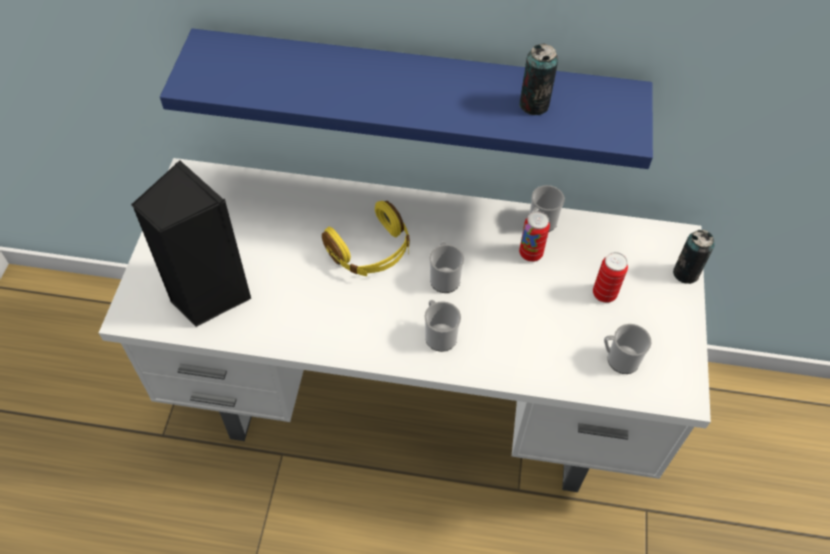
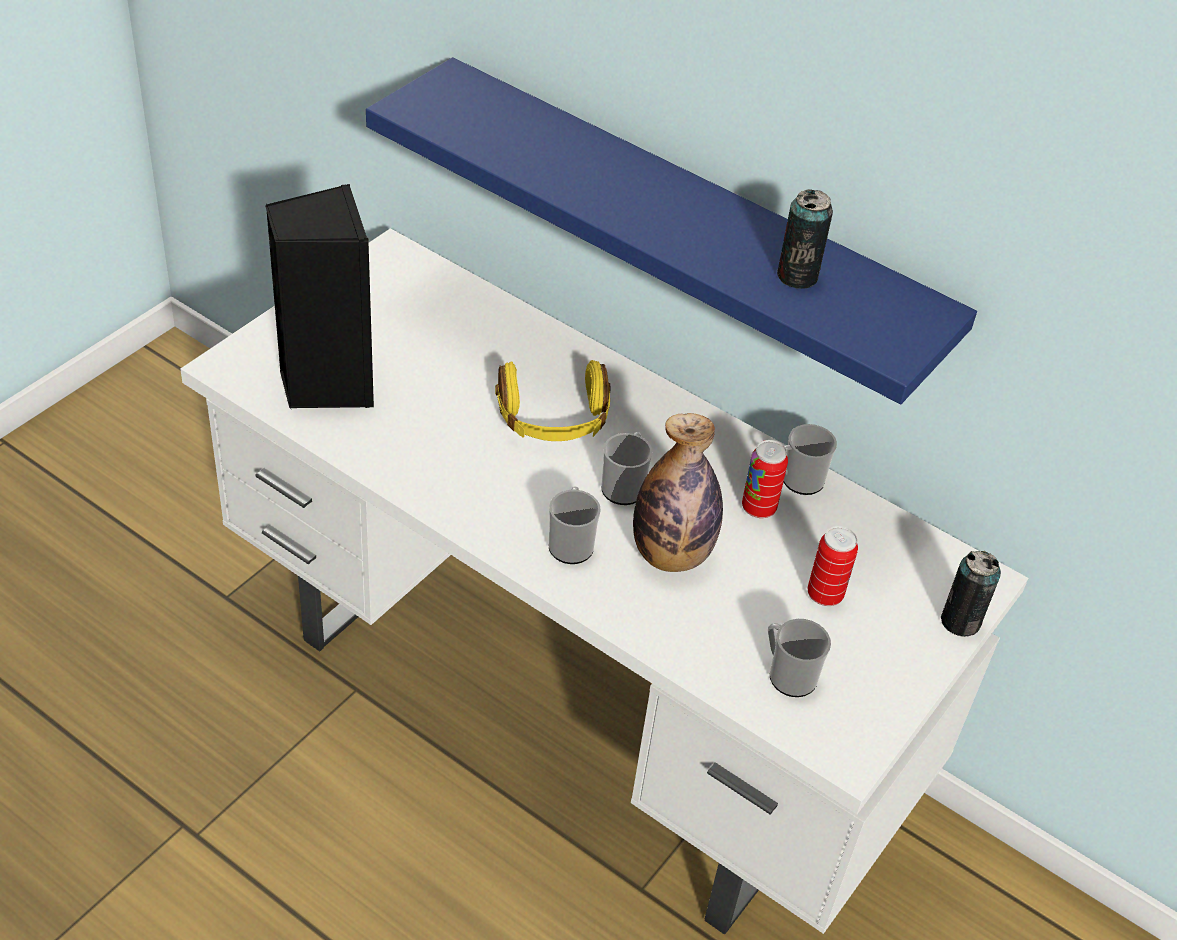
camera: 25 degrees right, 10 degrees down
none -> bottle [633,413,723,572]

